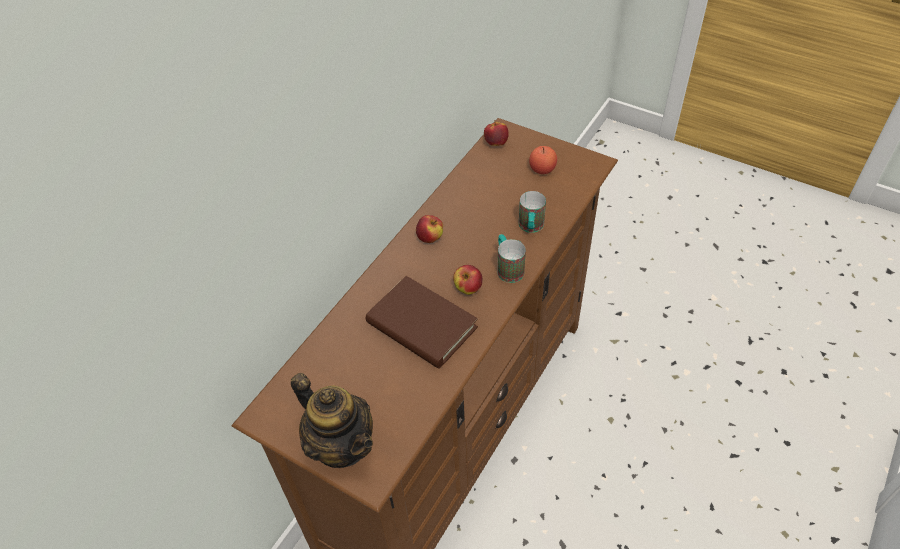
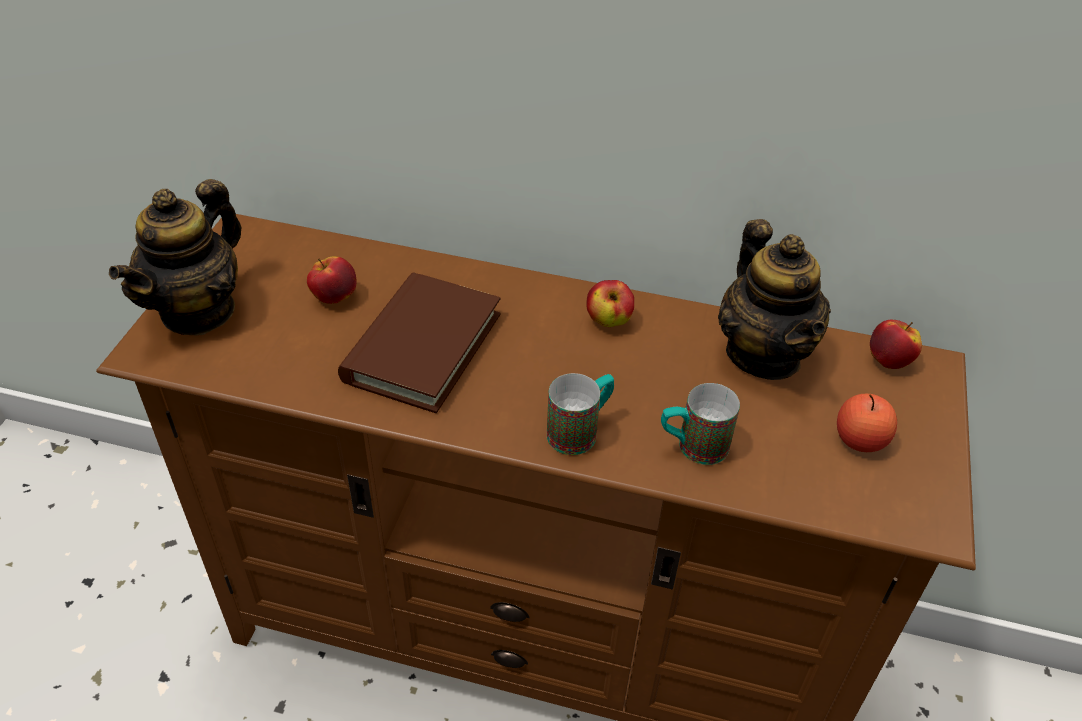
camera: 70 degrees right, 5 degrees down
apple [453,265,482,295] -> apple moved to [307,256,356,304]
none -> teapot [718,219,831,380]

